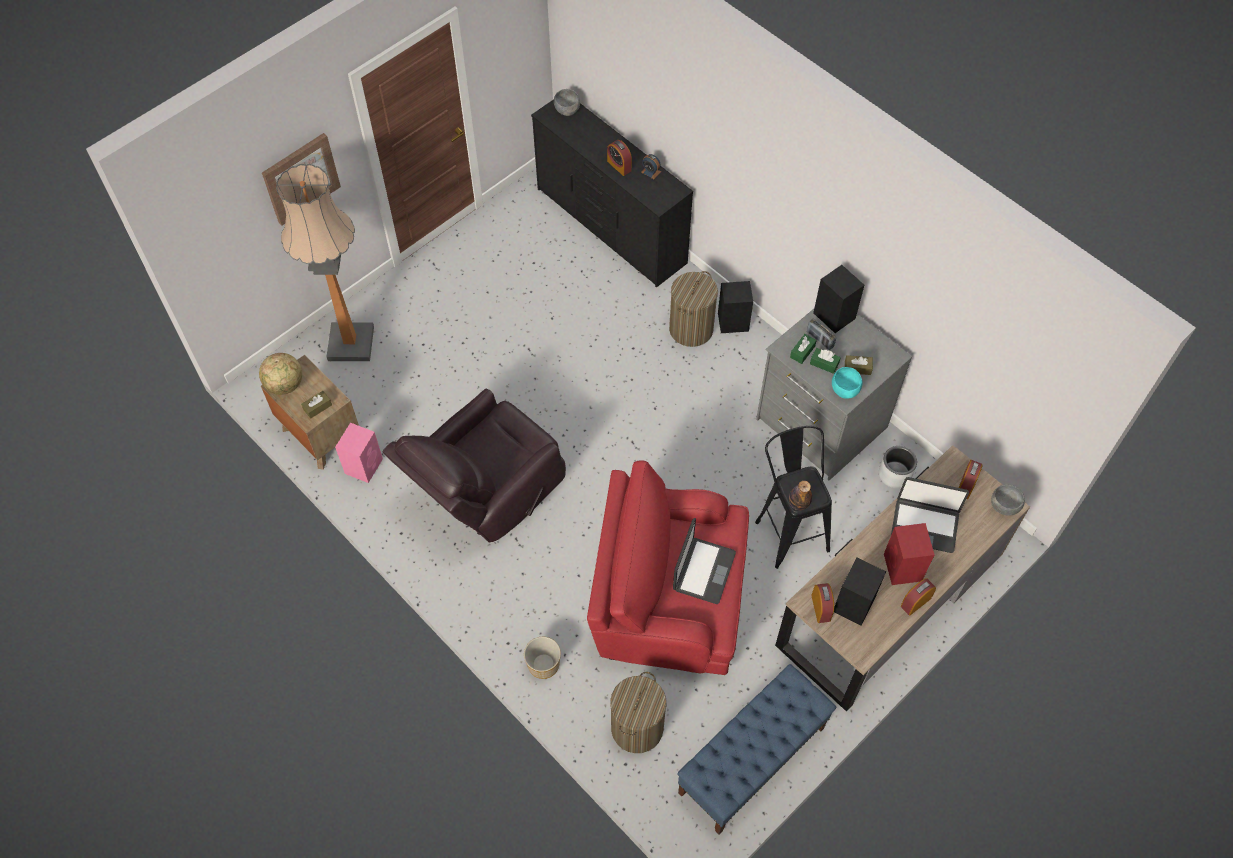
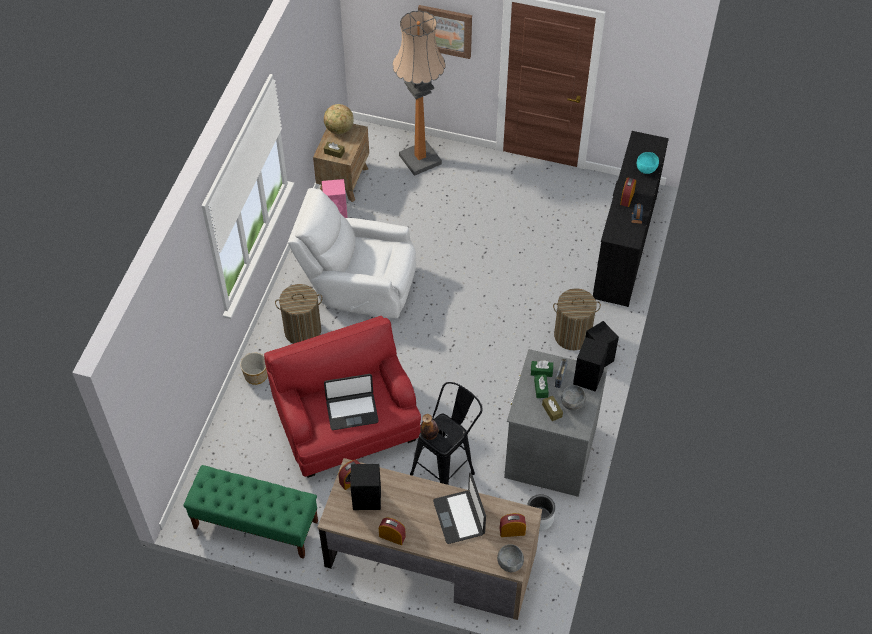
camera: 60 degrees right, 5 degrees down
brown armchair [383,389,566,543] -> white armchair [288,188,416,318]
grey bowl [554,89,580,116] -> grey bowl moved to [561,385,586,411]
laundry basket [610,672,666,753] -> laundry basket moved to [275,284,323,344]
blue bench [677,664,836,834] -> green bench [183,465,318,559]
turquoise bowl [832,367,862,399] -> turquoise bowl moved to [637,152,659,174]
red speaker [884,523,934,585] -> none

